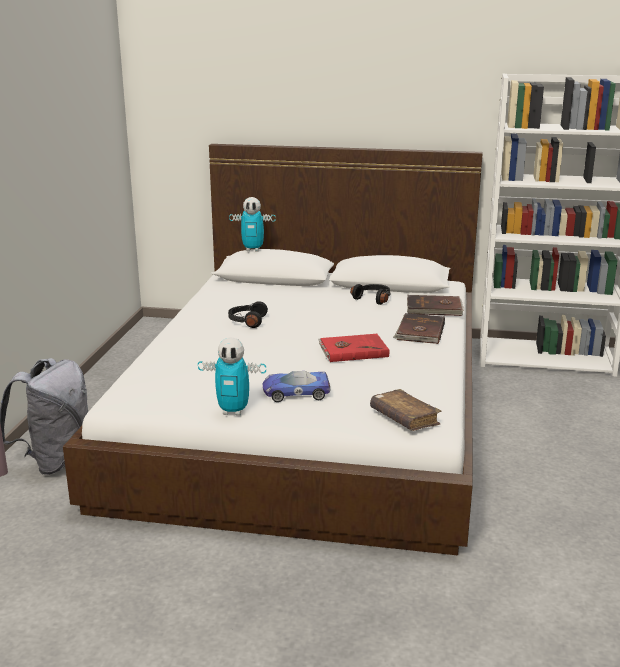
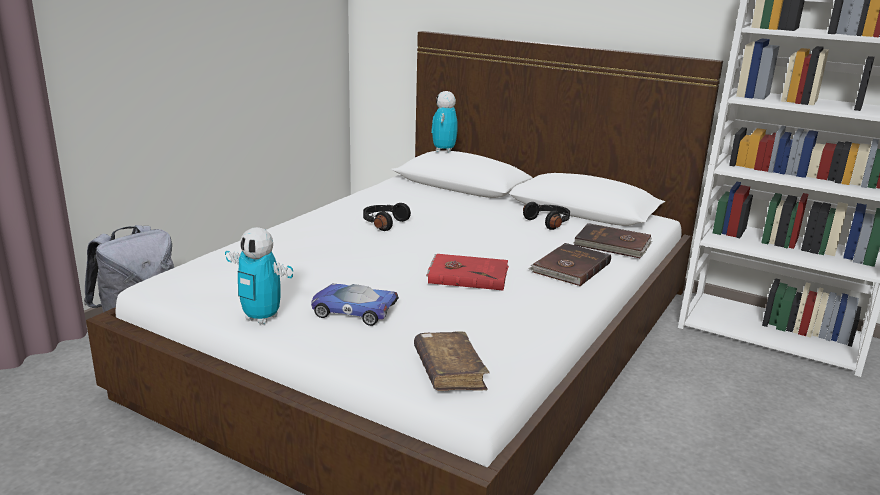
camera: 20 degrees right, 0 degrees up
toy robot [229,197,276,251] -> toy robot turned 75 degrees clockwise [431,91,458,153]

